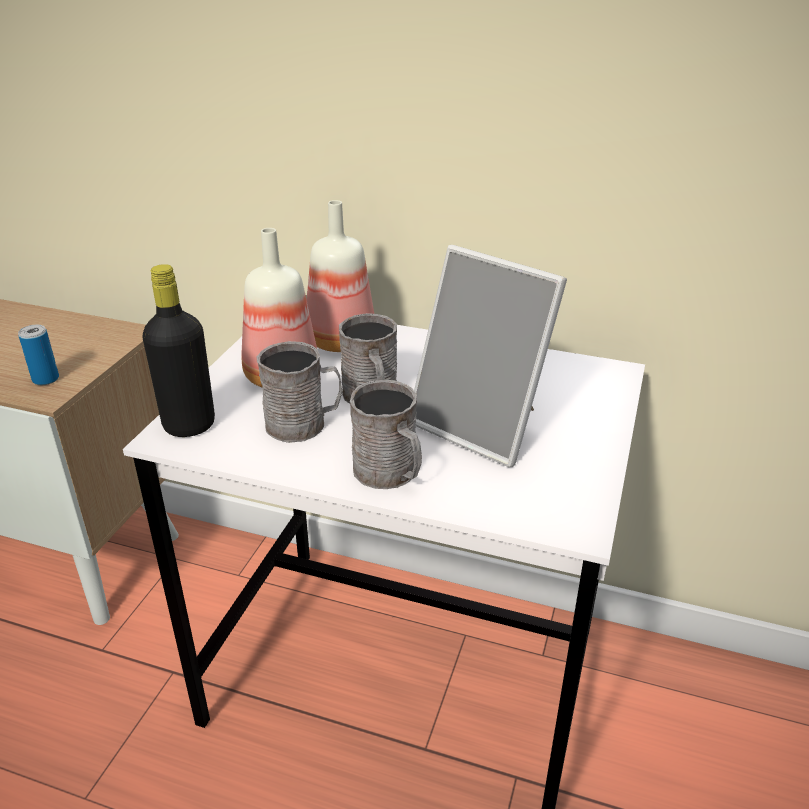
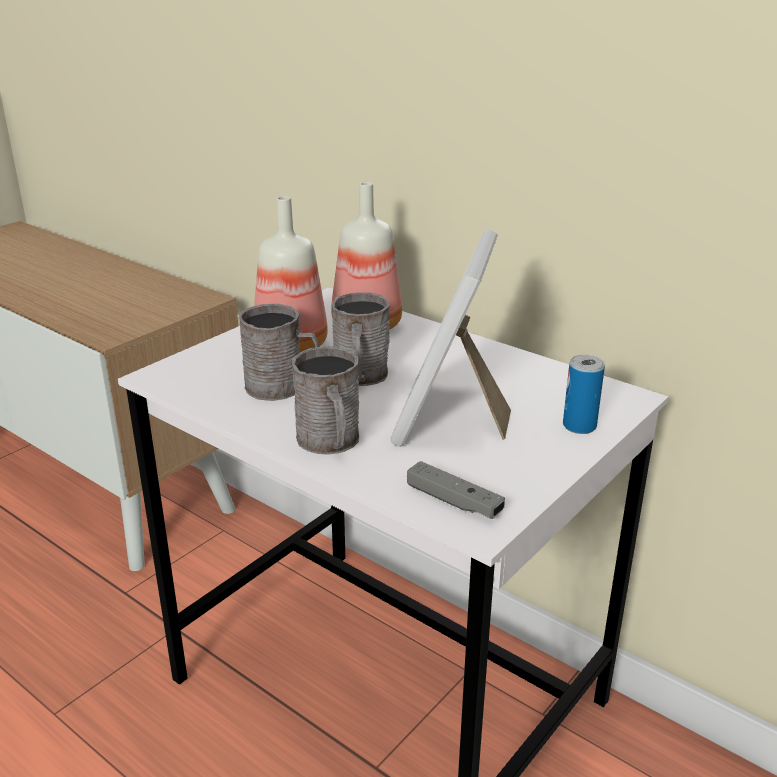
camera: 20 degrees right, 5 degrees down
can [18,325,59,385] -> can moved to [563,355,605,434]
black bottle [142,264,215,437] -> none
picture frame [414,245,567,467] -> picture frame turned 45 degrees clockwise [391,230,511,447]
none -> grey game controller [407,461,505,519]

